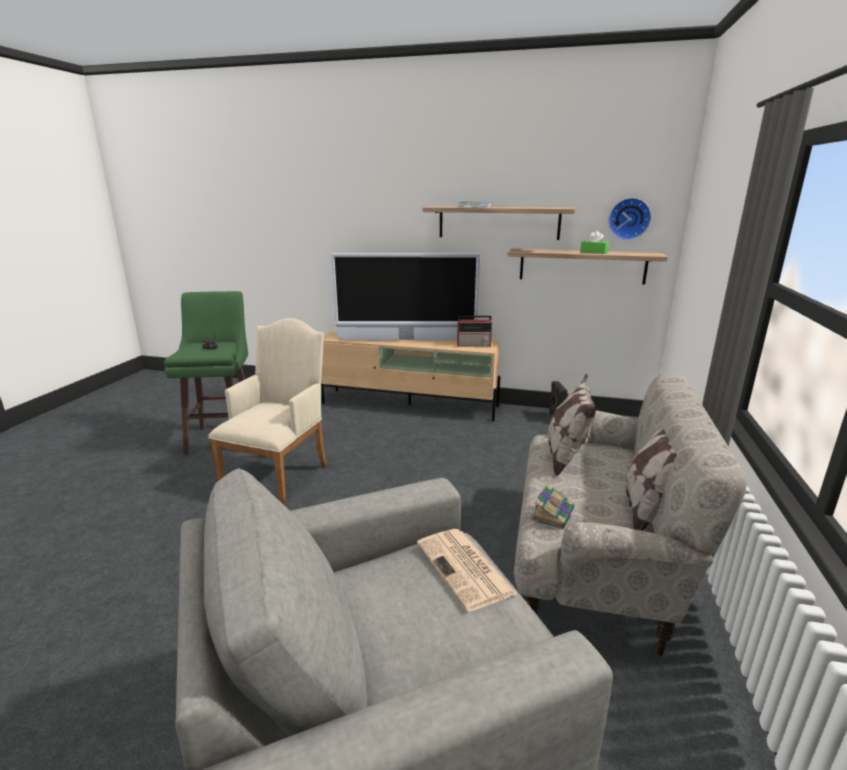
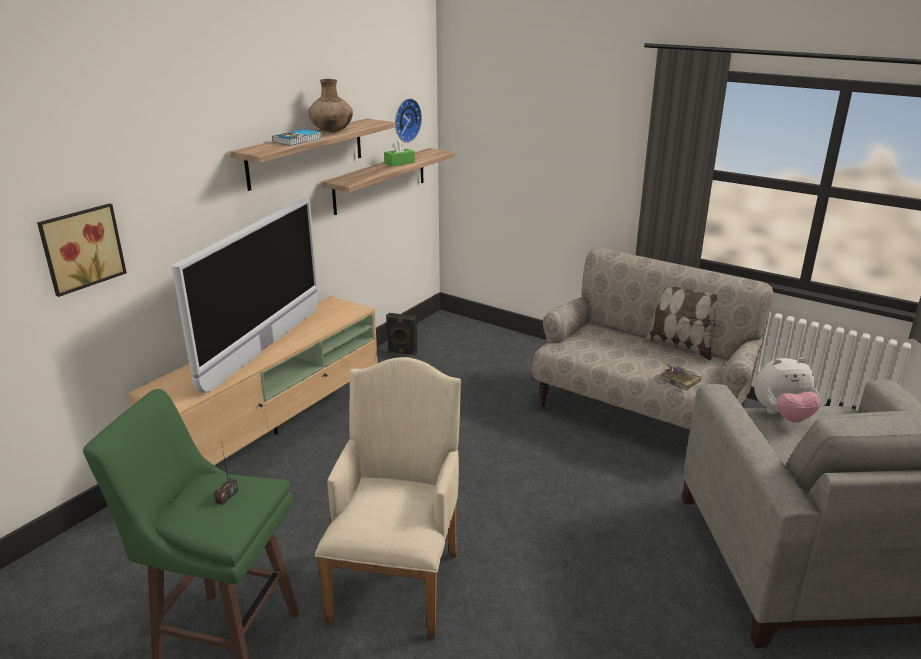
camera: 70 degrees left, 5 degrees up
beige armchair [208,318,327,505] -> beige armchair turned 60 degrees clockwise [315,357,461,639]
newspaper [417,529,517,612] -> plush toy [754,357,821,422]
radio [457,316,493,347] -> none
pillow [548,374,596,476] -> none
none -> picture [37,203,127,297]
none -> brown vase [308,79,353,132]

